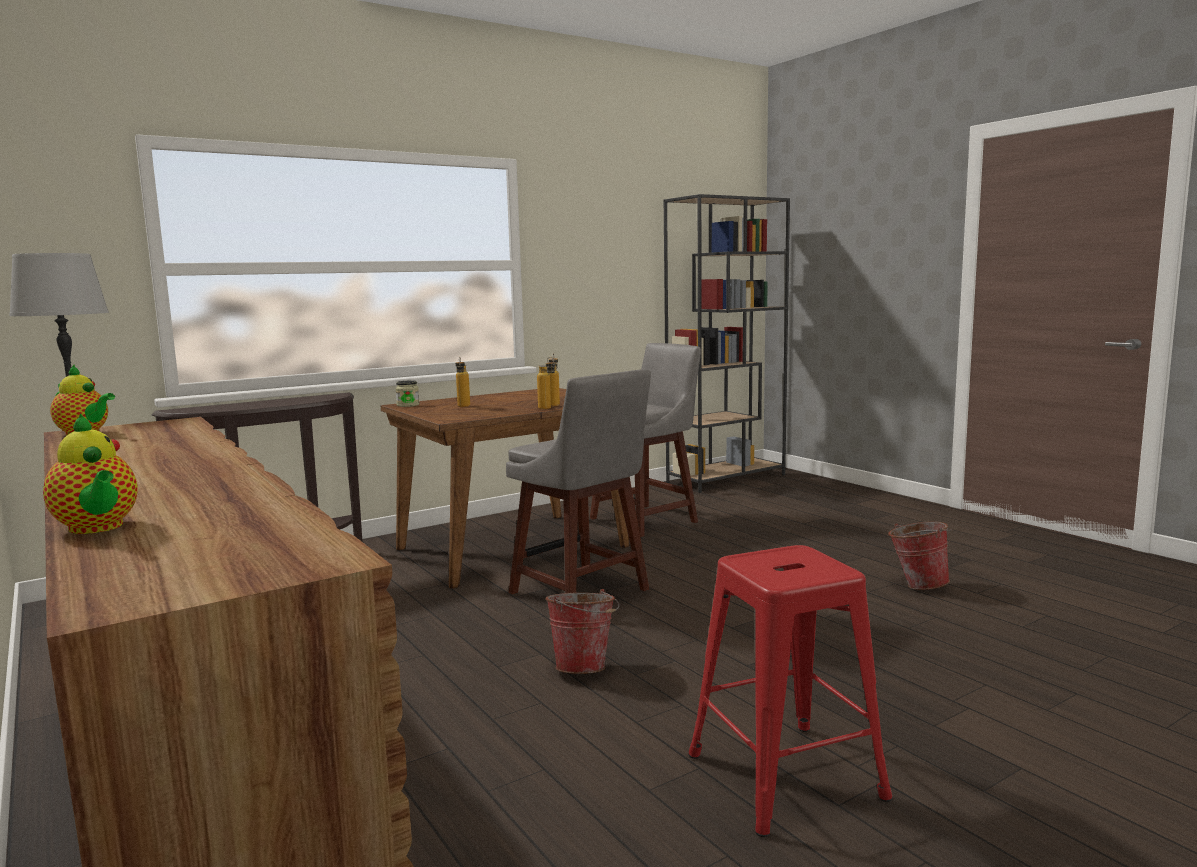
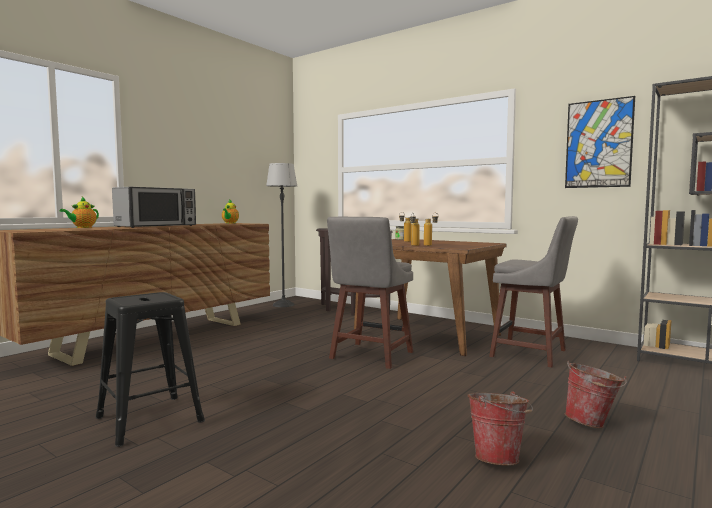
camera: 70 degrees right, 5 degrees down
bucket [545,589,619,674] -> bucket moved to [565,360,627,428]
red stool [688,545,893,837] -> black stool [95,292,205,447]
none -> microwave [112,187,196,228]
none -> picture [565,96,635,188]

